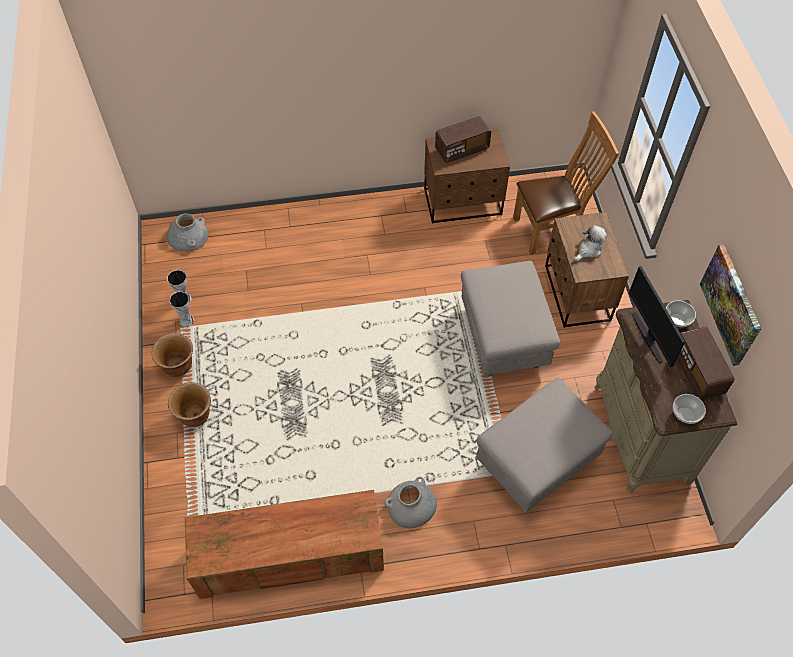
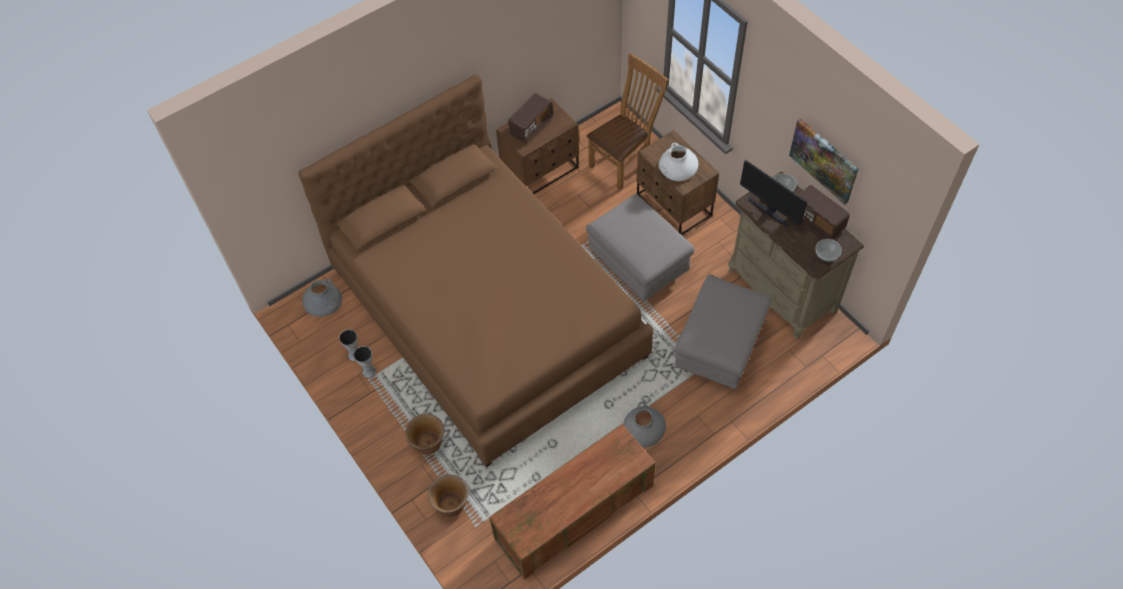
camera: 25 degrees left, 0 degrees up
brown planter [152,333,193,377] -> brown planter moved to [428,475,468,517]
plush toy [573,225,607,262] -> white vase [659,143,698,181]
none -> brown bed [298,74,653,467]

